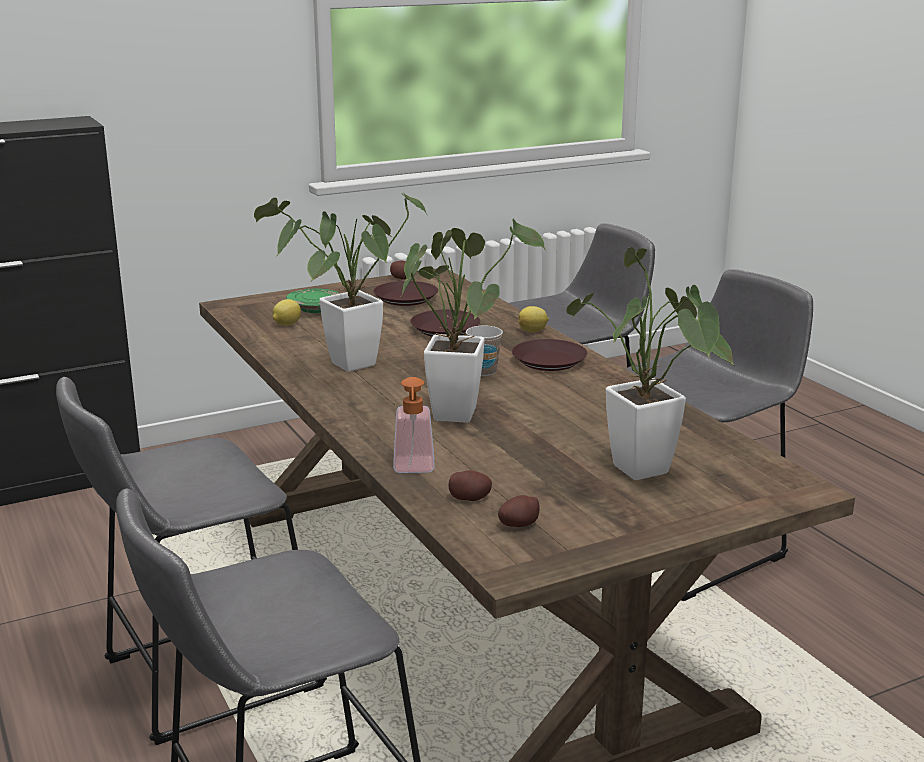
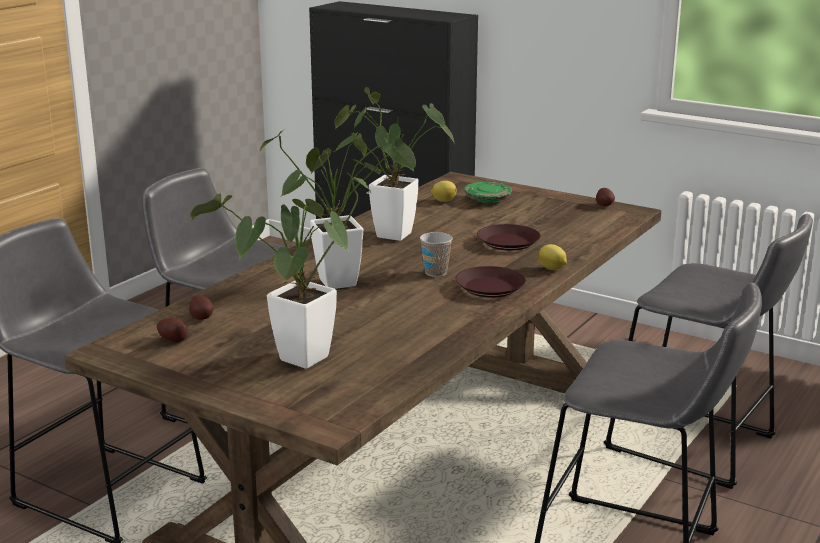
camera: 60 degrees right, 0 degrees up
brown plate [373,281,438,306] -> none
soap dispenser [393,377,435,473] -> none

